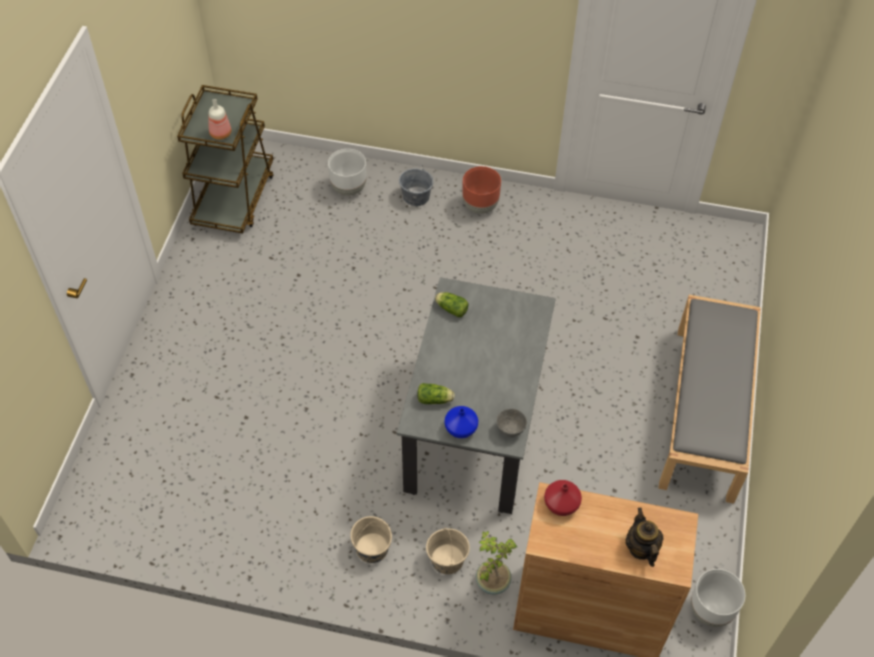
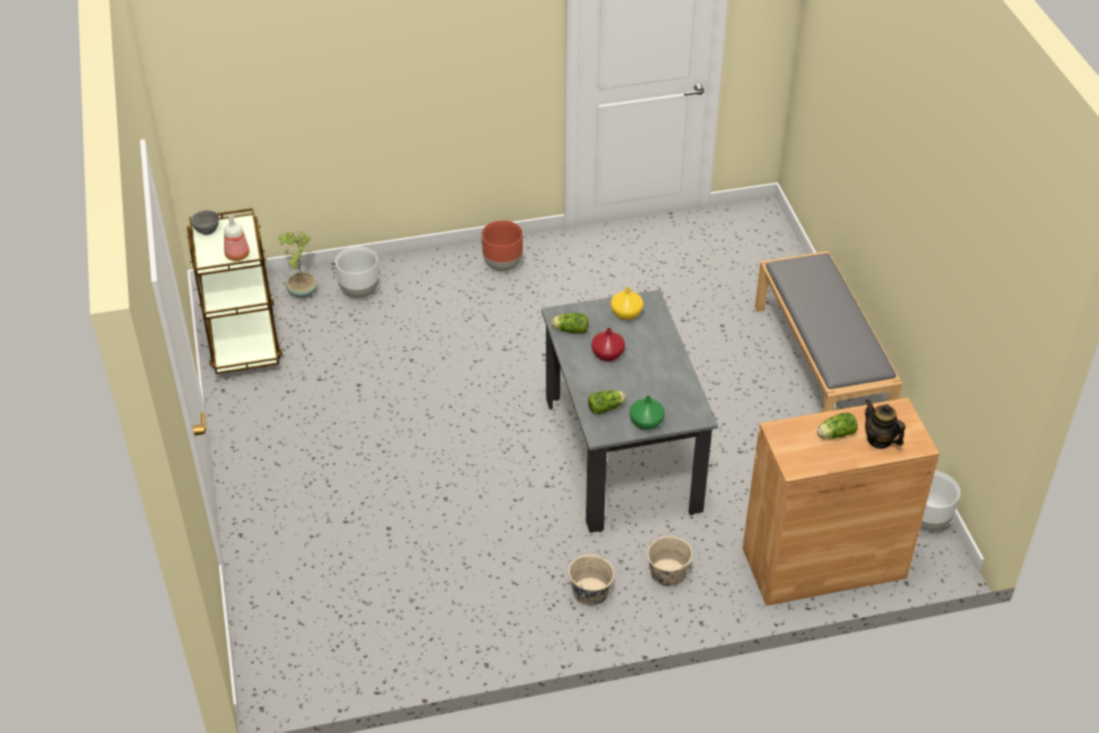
camera: 25 degrees left, 10 degrees down
grey bucket [399,165,433,206] -> none
blue vase [445,406,478,438] -> green vase [630,395,665,430]
potted plant [476,531,517,595] -> potted plant moved to [278,232,318,298]
grey bowl [496,409,527,437] -> grey bowl moved to [191,210,219,235]
red vase [544,480,582,516] -> red vase moved to [592,328,625,361]
none -> yellow vase [611,287,643,320]
none -> lettuce [817,413,858,439]

